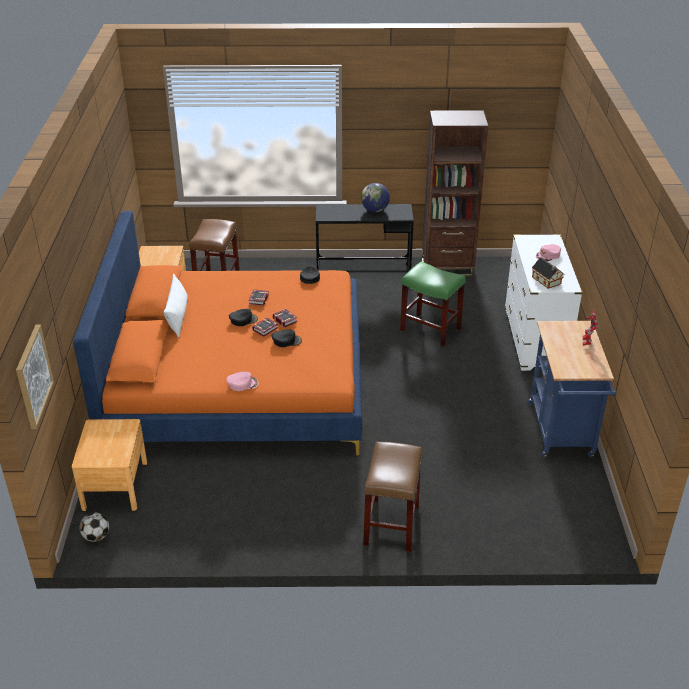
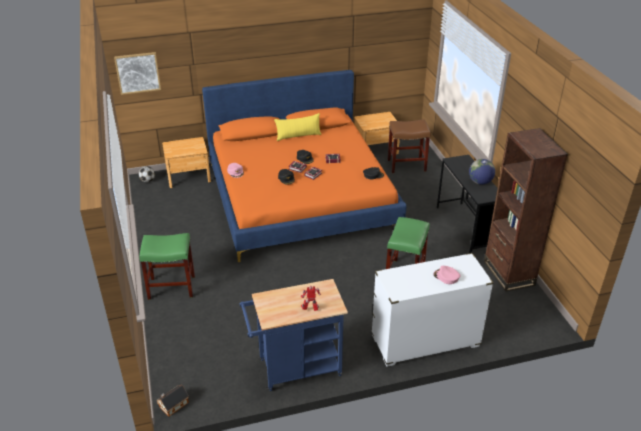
camera: 75 degrees right, 0 degrees up
white pillow [164,274,188,338] -> yellow pillow [274,113,321,141]
brown stool [363,442,423,552] -> green stool [139,233,195,300]
toy house [532,257,564,289] -> toy house moved to [156,385,189,416]

